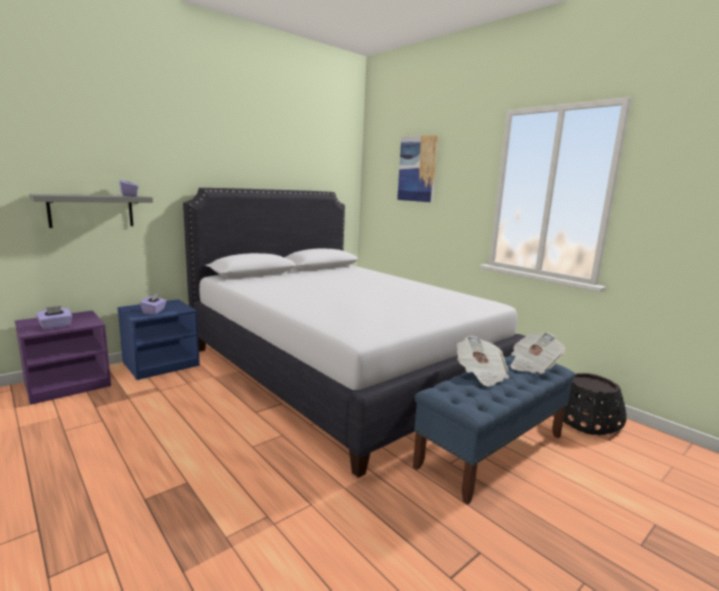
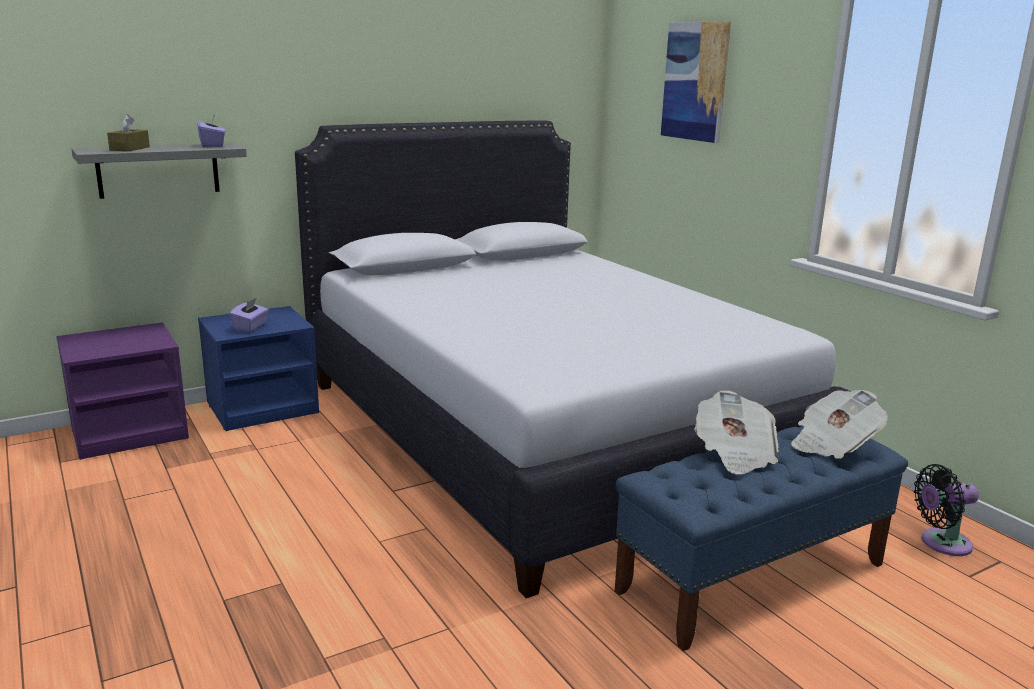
camera: 10 degrees right, 5 degrees up
purple tissue box [36,306,72,330] -> none
black planter [563,373,626,435] -> black fan [914,464,979,556]
none -> brown tissue box [107,114,150,151]

